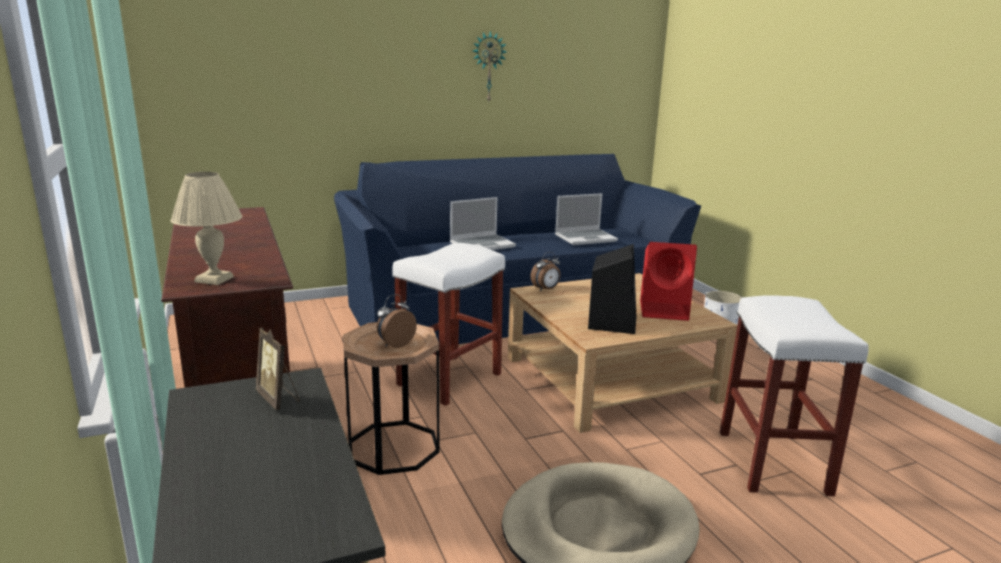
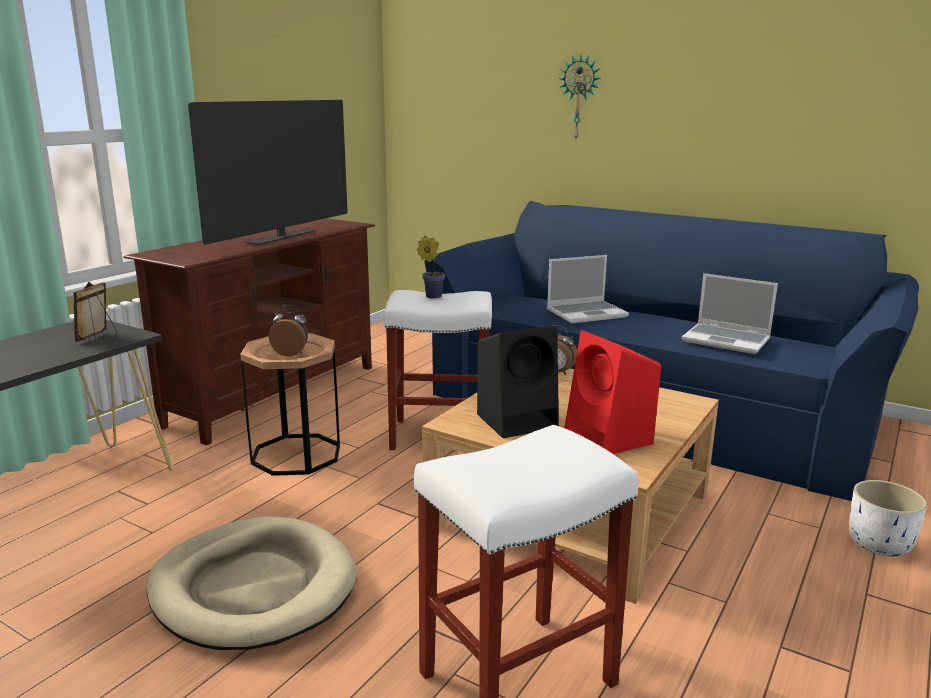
camera: 55 degrees right, 0 degrees up
beige table lamp [171,172,243,285] -> none
laptop [450,197,516,250] -> laptop turned 45 degrees counterclockwise [547,255,629,323]
wall clock [473,31,507,102] -> wall clock moved to [558,54,601,138]
none -> television [188,100,348,245]
none -> potted plant [417,235,445,299]

